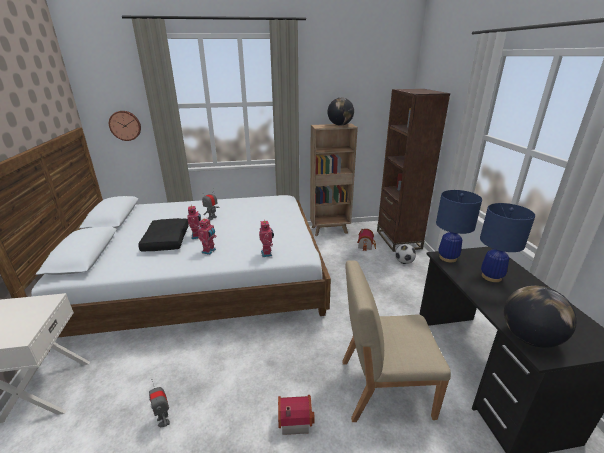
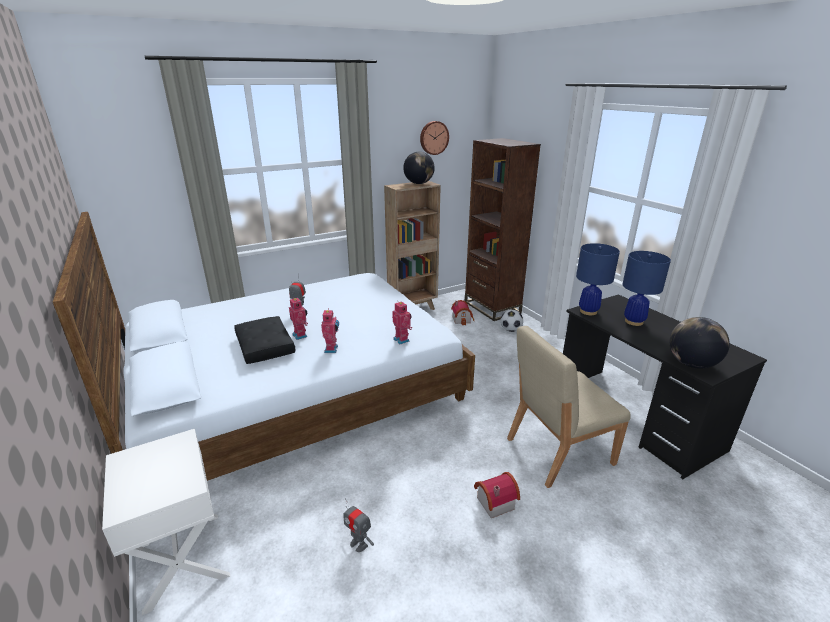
camera: 20 degrees left, 0 degrees up
wall clock [109,111,141,141] -> wall clock moved to [420,121,449,155]

